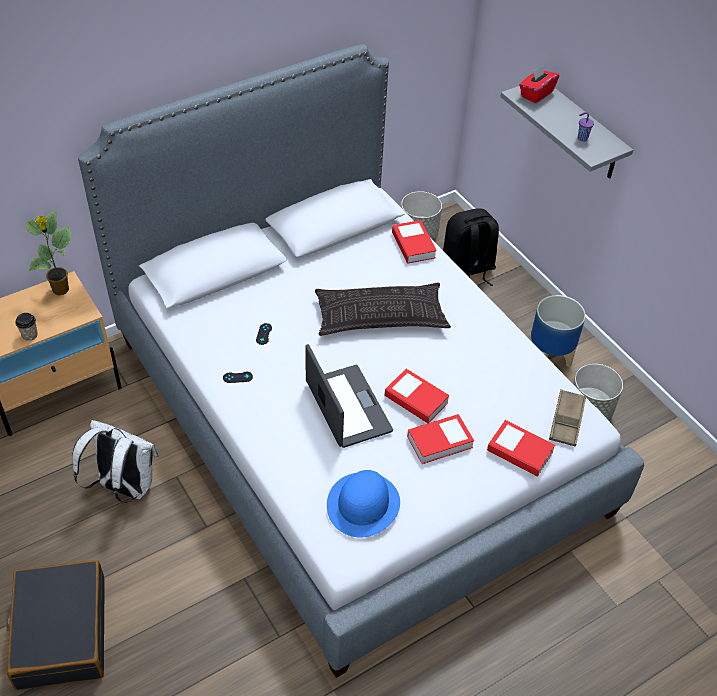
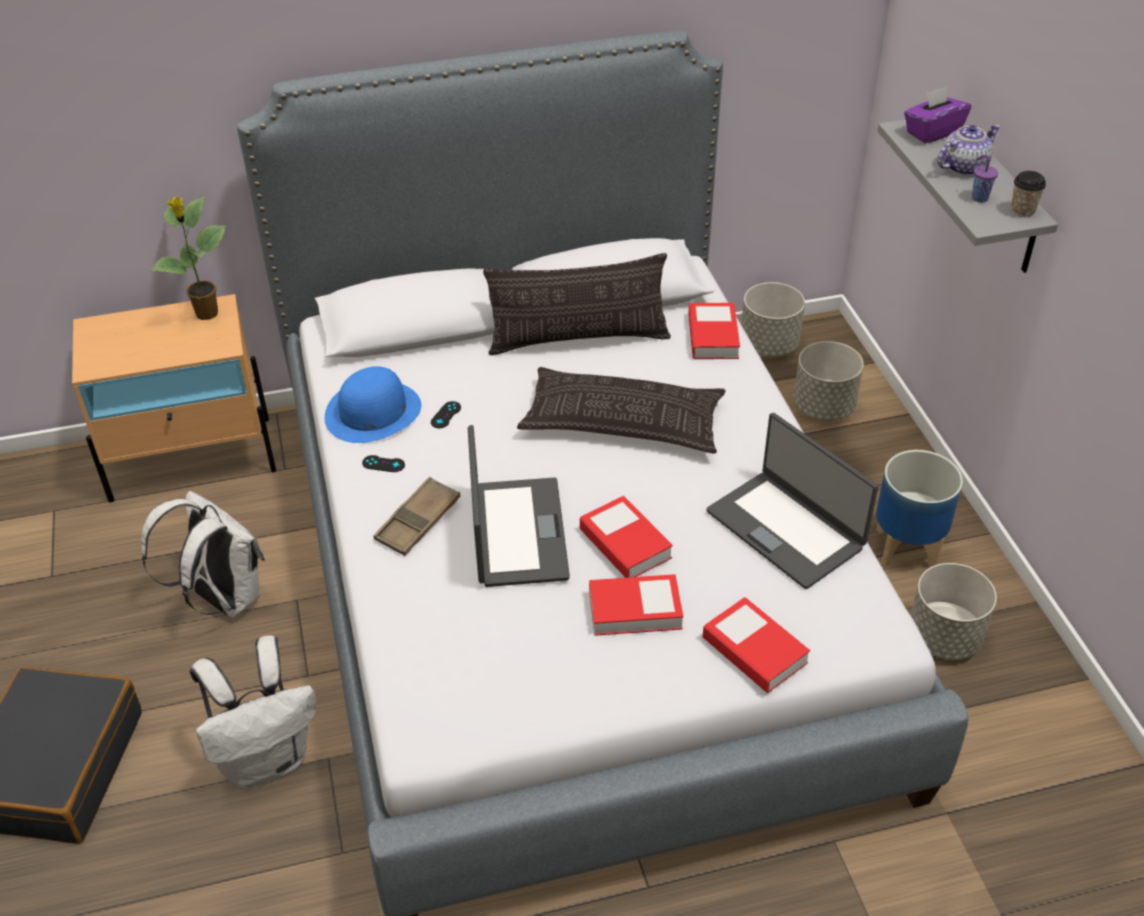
camera: 20 degrees right, 5 degrees down
cup [16,313,38,341] -> cup moved to [1011,171,1046,217]
blue hat [327,470,400,537] -> blue hat moved to [325,366,421,443]
black backpack [443,208,499,286] -> grey planter [794,341,864,420]
red tissue box [519,65,559,103] -> purple tissue box [904,86,971,143]
brown tray [549,389,586,447] -> brown tray moved to [373,477,461,556]
none -> white backpack [189,635,316,787]
none -> pillow [483,253,671,355]
none -> laptop [706,413,878,589]
none -> teapot [937,124,1001,175]

